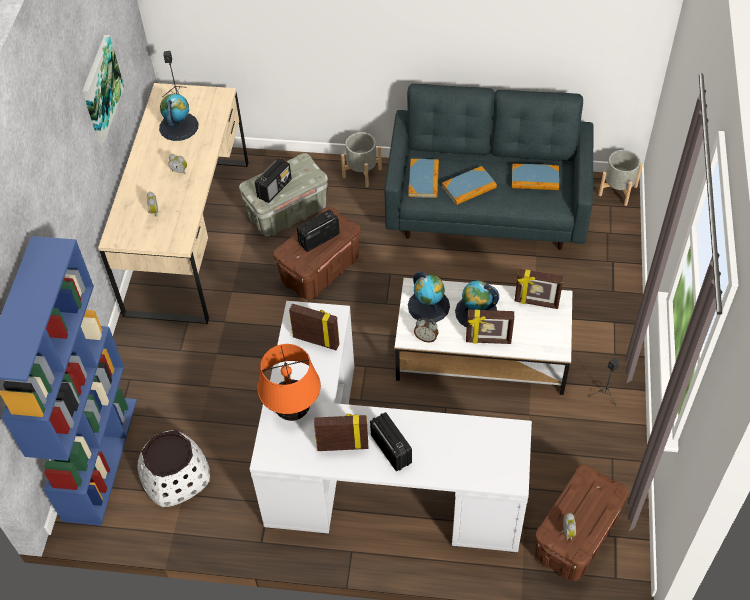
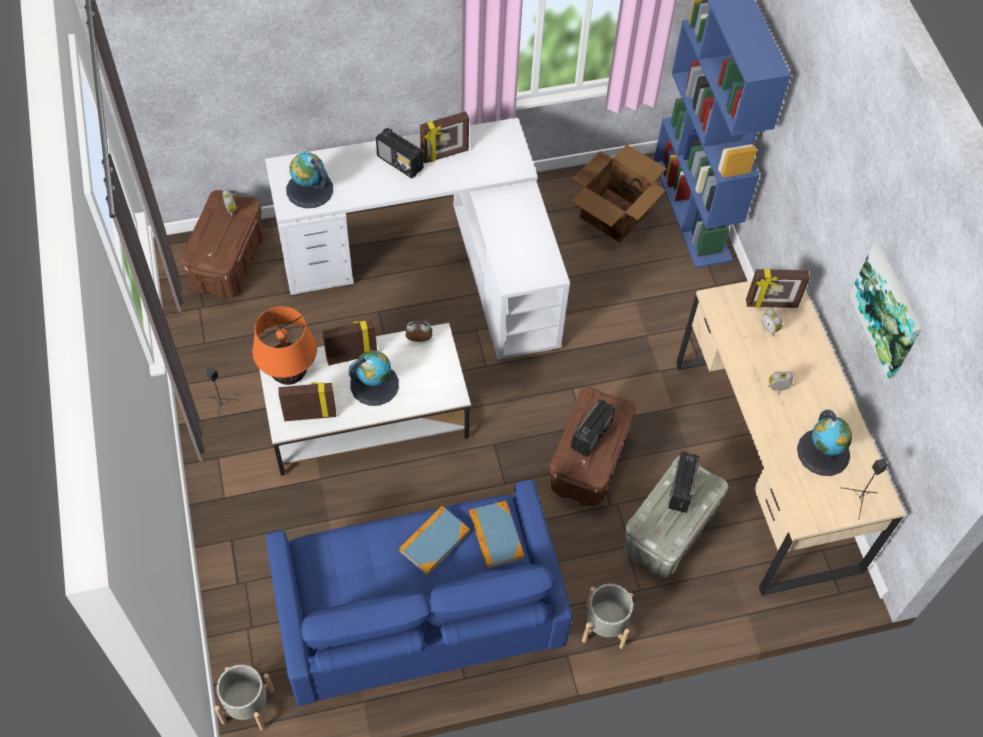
camera: 155 degrees right, 5 degrees up
white planter [137,430,210,507] -> cardboard box [571,145,667,242]
orange table lamp [257,344,321,421] -> orange table lamp moved to [252,306,317,385]
picture frame [289,303,340,350] -> picture frame moved to [746,269,810,308]
grey sofa [385,83,594,250] -> blue sofa [266,479,572,706]
globe [408,271,450,323] -> globe moved to [286,152,333,208]
book [512,163,559,190] -> none

